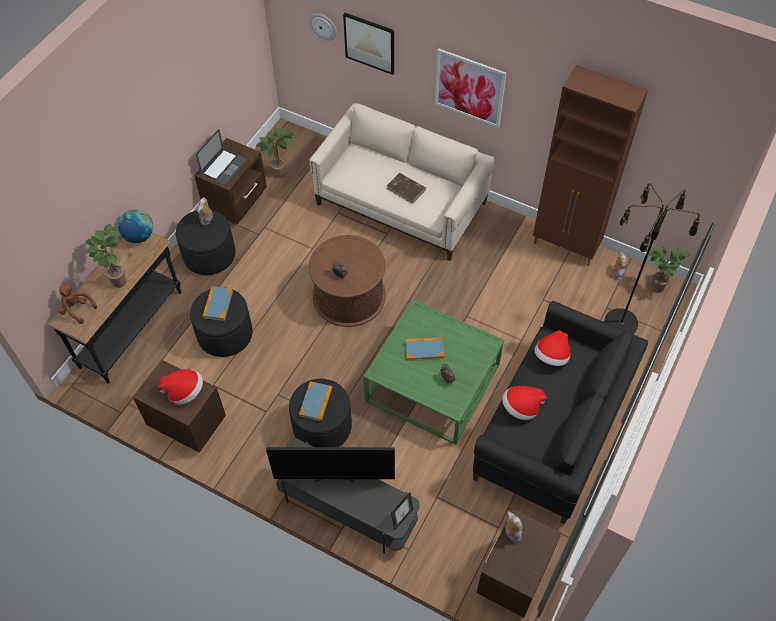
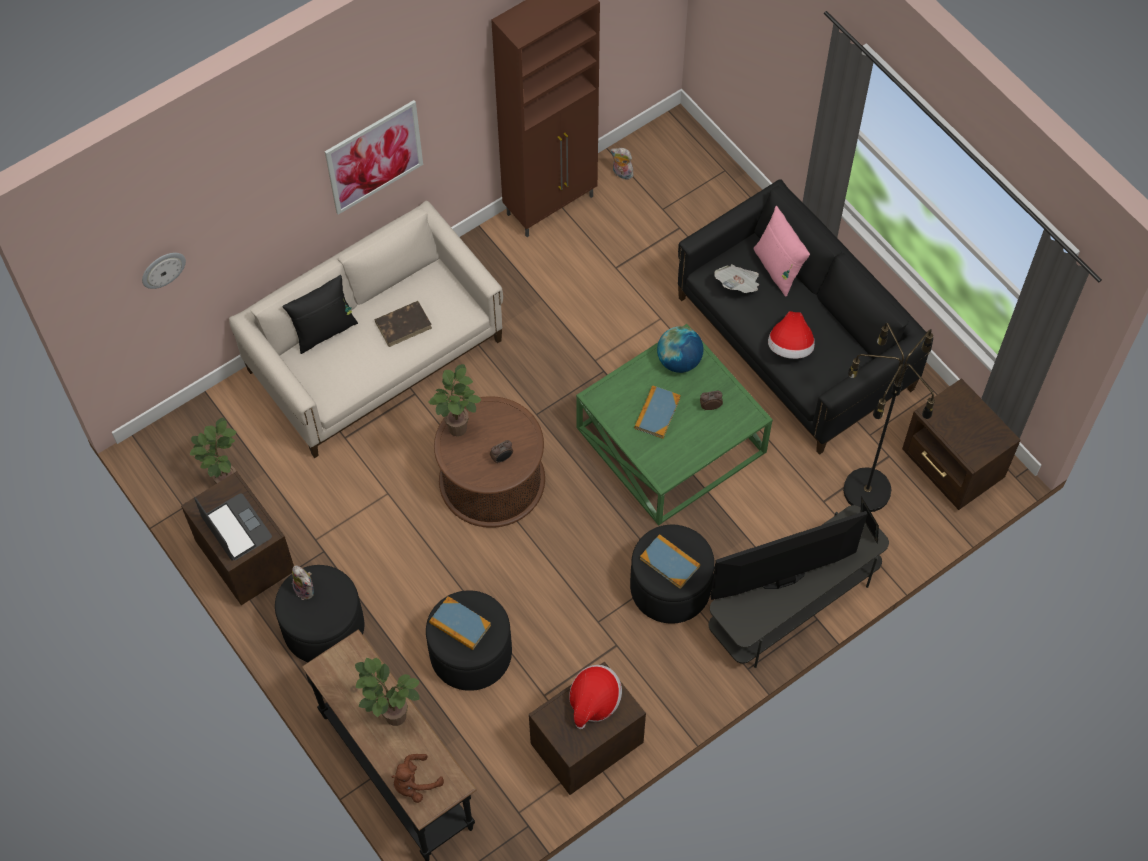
camera: 65 degrees left, 5 degrees up
globe [118,209,153,243] -> globe moved to [657,326,704,373]
television [266,447,395,483] -> television turned 135 degrees counterclockwise [710,511,867,600]
picture [343,13,394,75] -> none
plush toy [505,511,522,542] -> none
hat [534,330,571,366] -> newspaper [714,264,759,293]
floor lamp [604,183,700,334] -> floor lamp moved to [843,323,935,512]
potted plant [648,246,691,293] -> potted plant moved to [428,364,481,436]
none -> black pillow [282,275,358,354]
none -> pink pillow [754,206,810,297]

